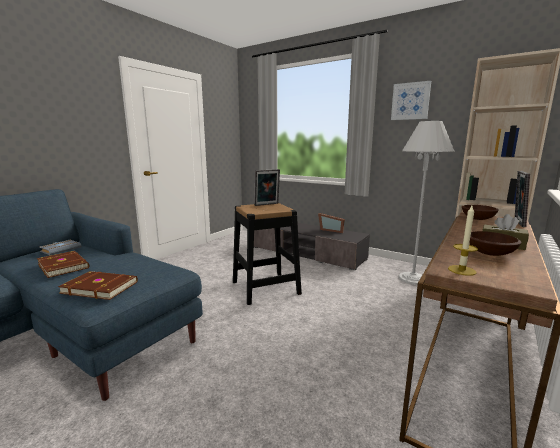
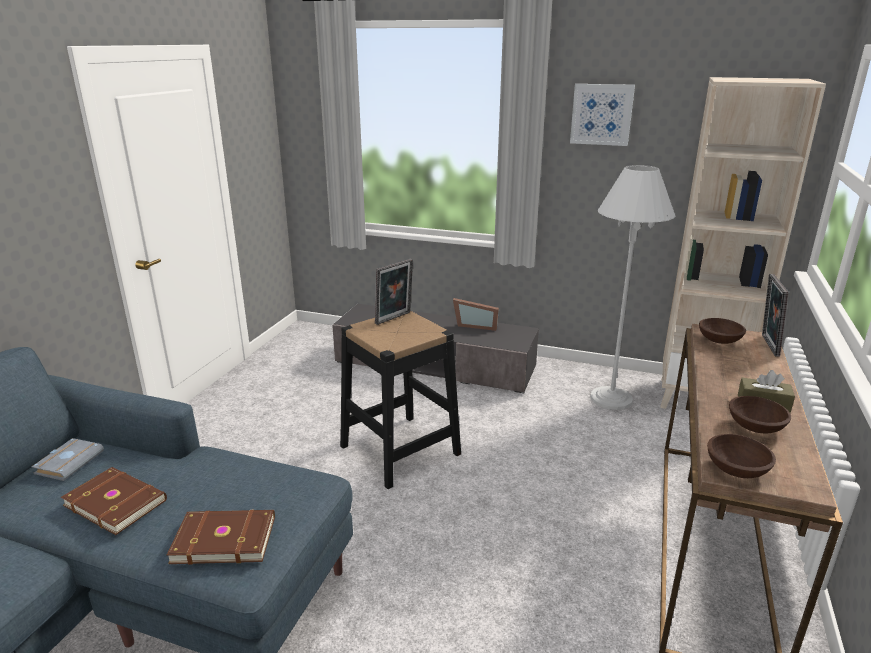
camera: 15 degrees left, 10 degrees up
candle [448,206,478,276] -> brown bowl [707,434,776,478]

